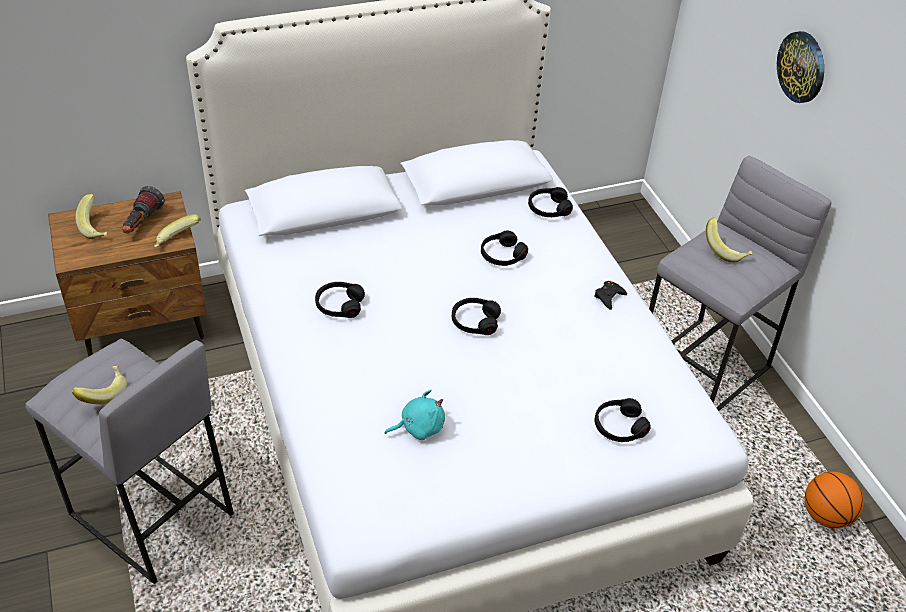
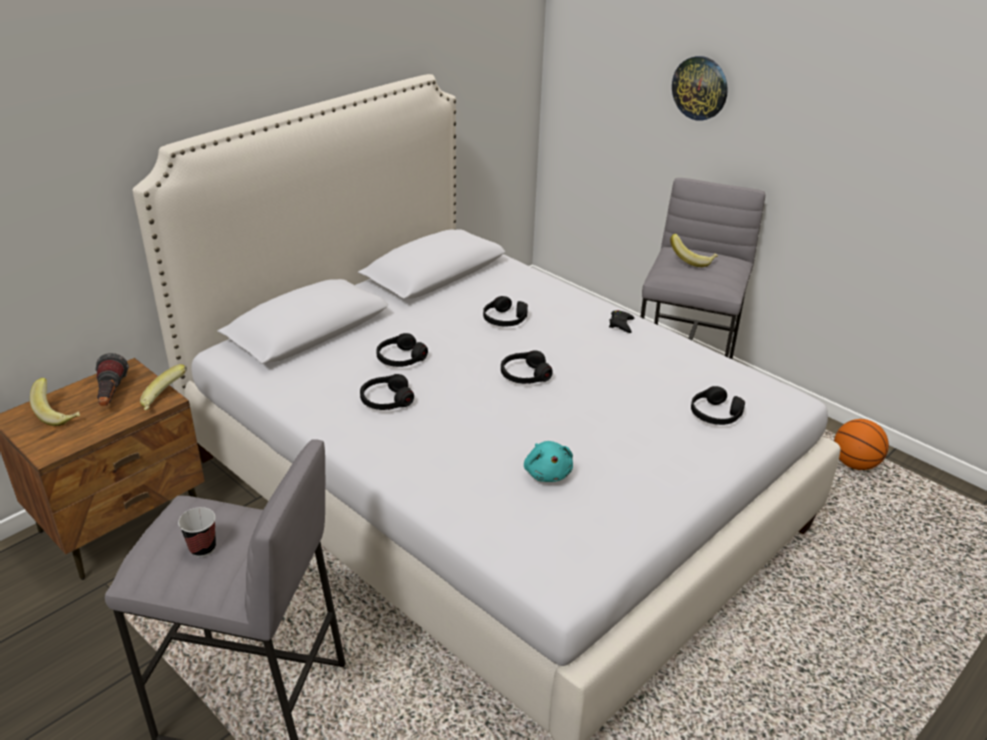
camera: 25 degrees left, 10 degrees down
banana [72,366,127,404] -> cup [178,507,216,557]
turquoise plush toy [385,389,445,440] -> turquoise plush toy turned 120 degrees clockwise [524,441,573,482]
black headphones [528,187,573,217] -> black headphones moved to [376,333,428,367]

